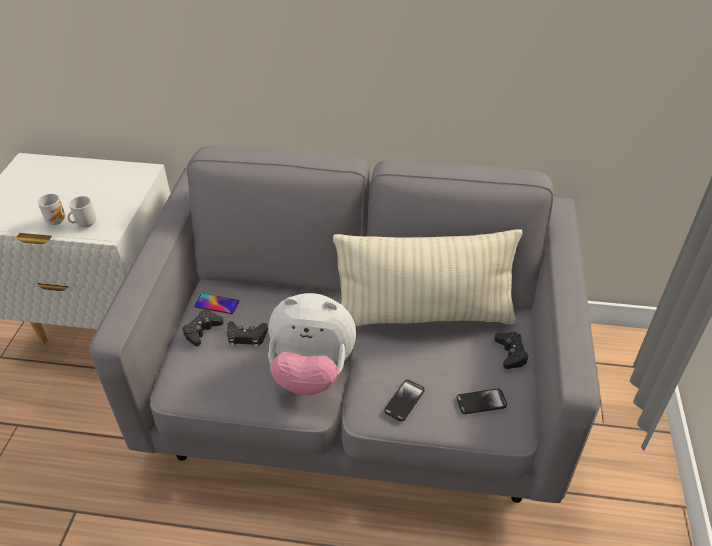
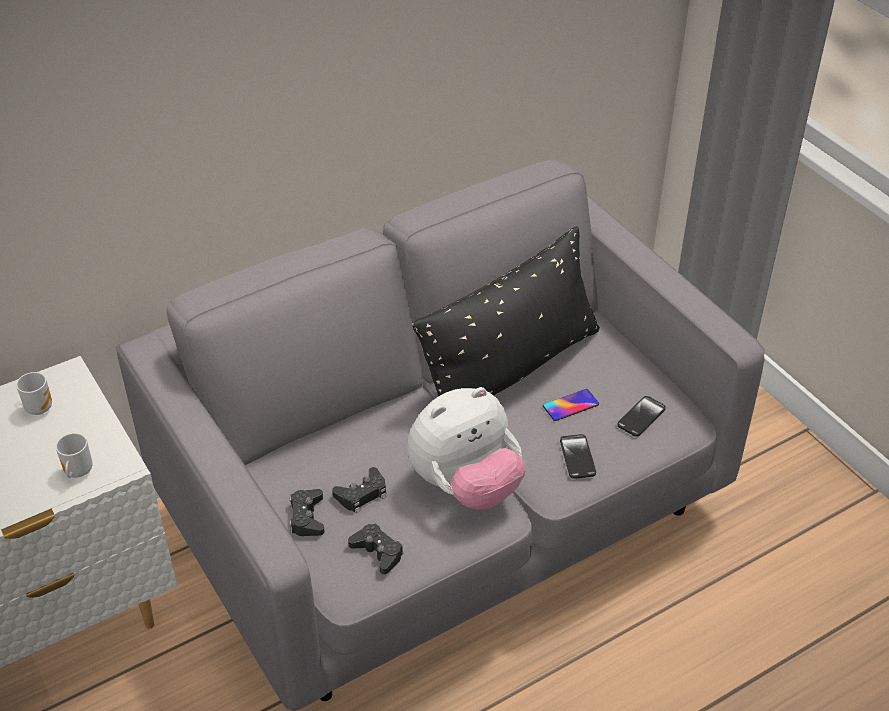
camera: 40 degrees left, 0 degrees up
mug [37,194,65,225] -> mug moved to [16,372,52,415]
phone [194,293,239,314] -> phone moved to [543,389,599,421]
beige pillow [333,229,523,326] -> black pillow [412,226,600,396]
black game controller [494,332,529,369] -> black game controller moved to [348,523,403,574]

